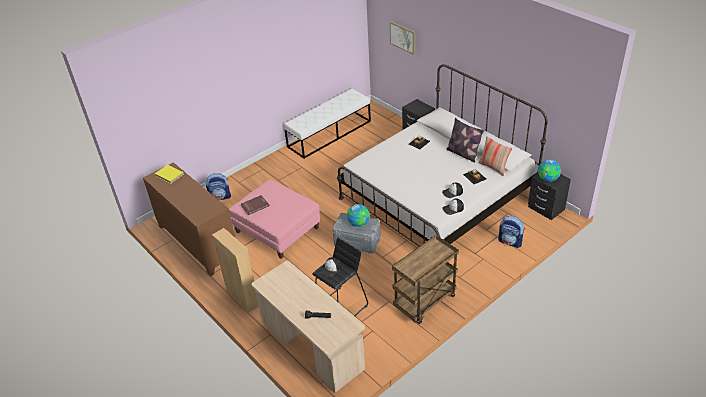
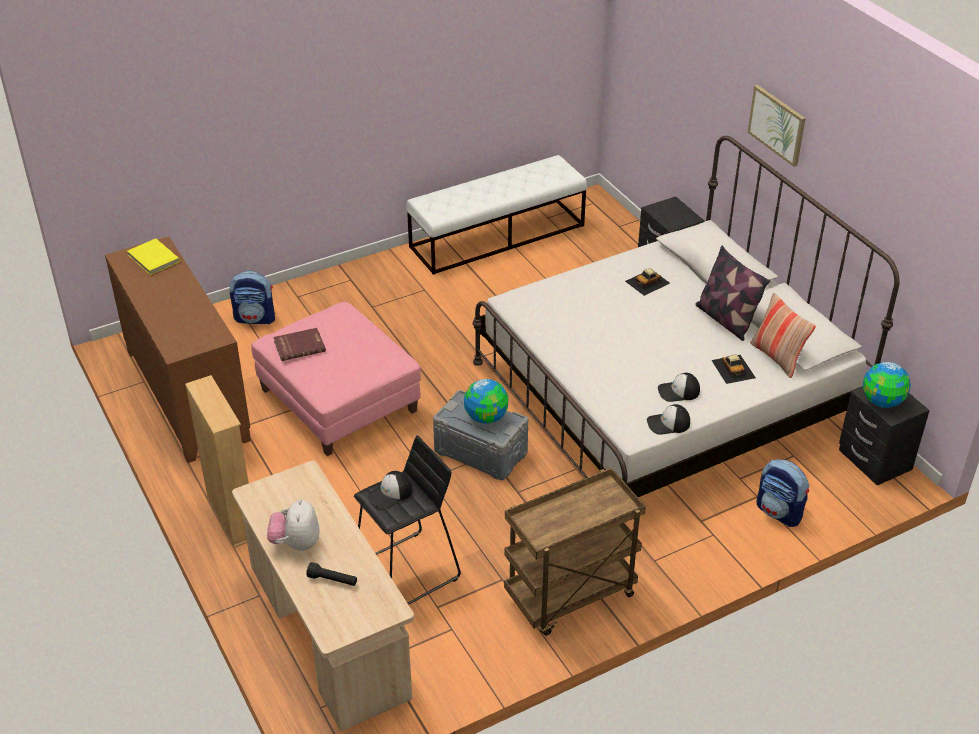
camera: 10 degrees right, 0 degrees up
picture [390,21,415,55] -> picture moved to [748,85,806,167]
none -> plush toy [267,499,320,551]

